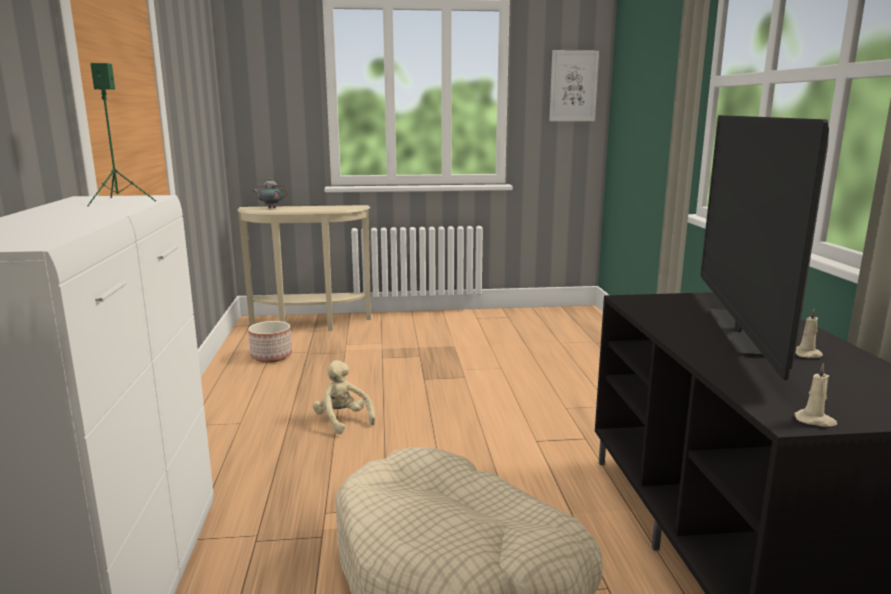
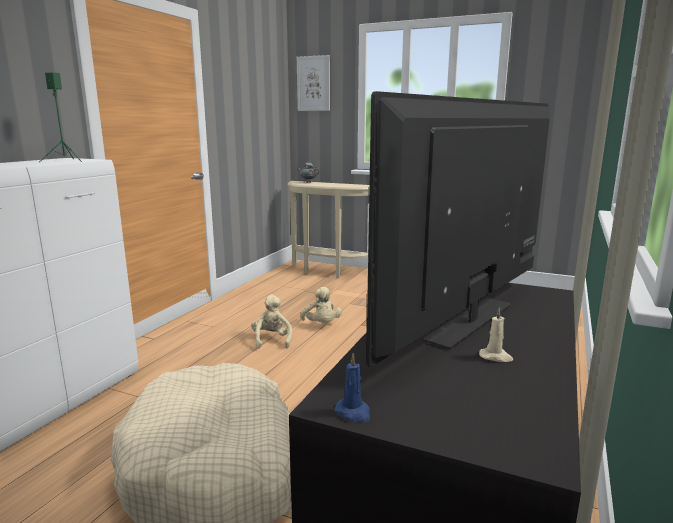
camera: 30 degrees right, 0 degrees up
planter [248,321,292,362] -> none
picture [549,50,599,121] -> picture moved to [297,55,330,111]
beige candle [794,363,837,427] -> blue candle [334,353,370,422]
none -> beige plush toy [301,287,342,323]

